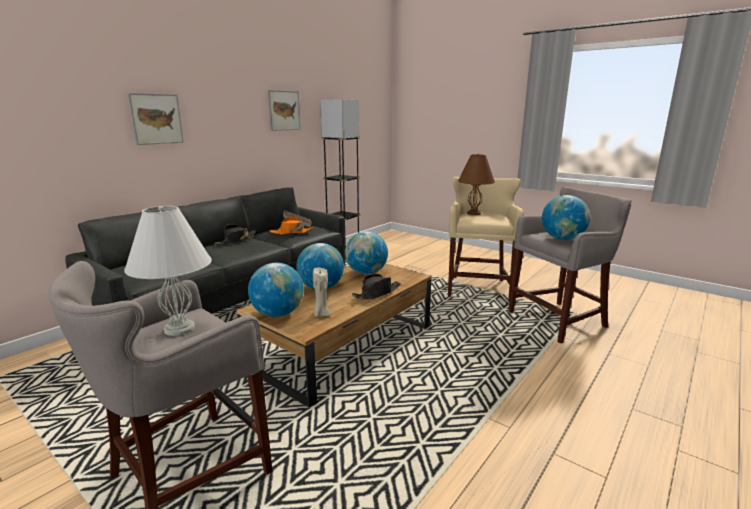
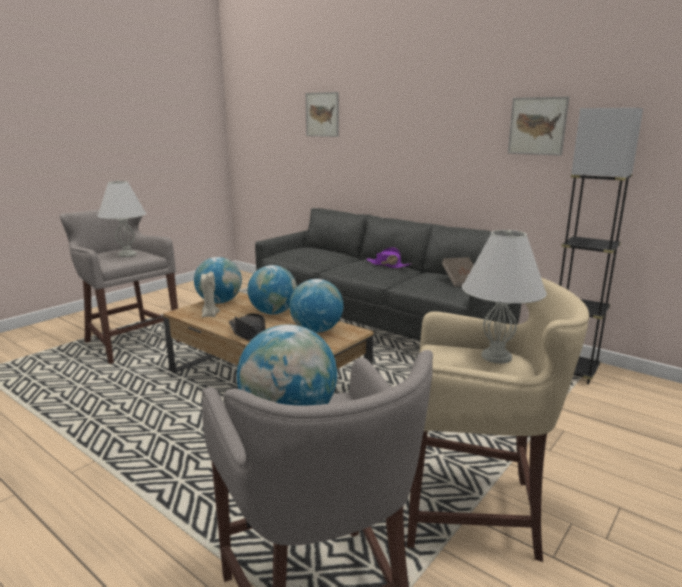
camera: 90 degrees right, 0 degrees up
picture [128,93,184,145] -> picture moved to [306,92,339,137]
black hat [215,224,256,245] -> purple hat [366,247,412,268]
orange hat [269,216,314,235] -> none
brown table lamp [458,154,495,215] -> white table lamp [462,230,547,364]

